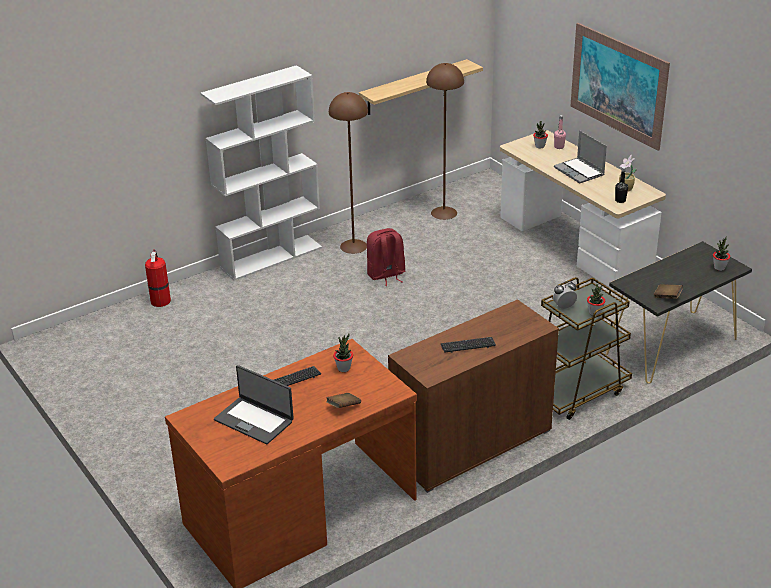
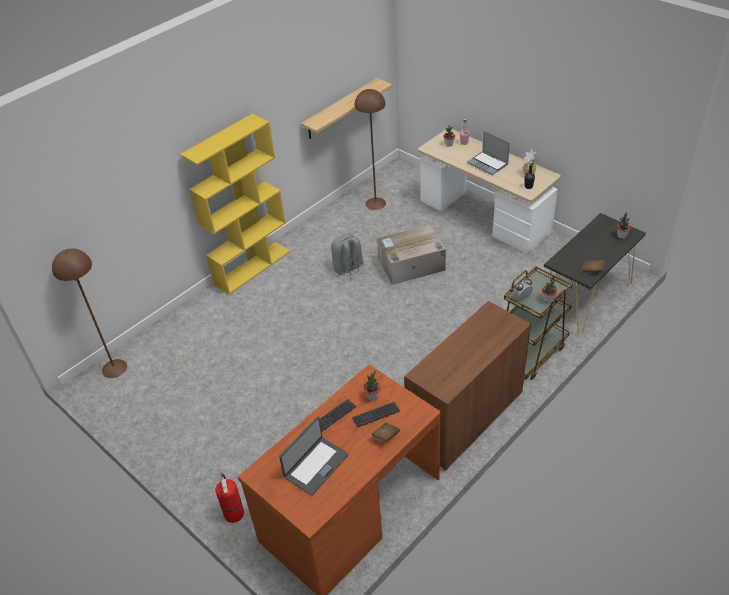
camera: 10 degrees left, 10 degrees up
fire extinguisher [145,249,171,307] -> fire extinguisher moved to [215,473,244,523]
white bookcase [200,65,322,281] -> yellow bookcase [180,113,290,295]
laptop [214,365,294,444] -> laptop turned 75 degrees counterclockwise [279,416,349,496]
brown floor lamp [329,92,368,254] -> brown floor lamp moved to [52,249,127,378]
red backpack [367,228,405,286] -> grey backpack [331,233,364,280]
keyboard [441,337,496,353] -> keyboard moved to [352,402,400,427]
picture [571,23,670,151] -> none
none -> cardboard box [377,225,446,285]

